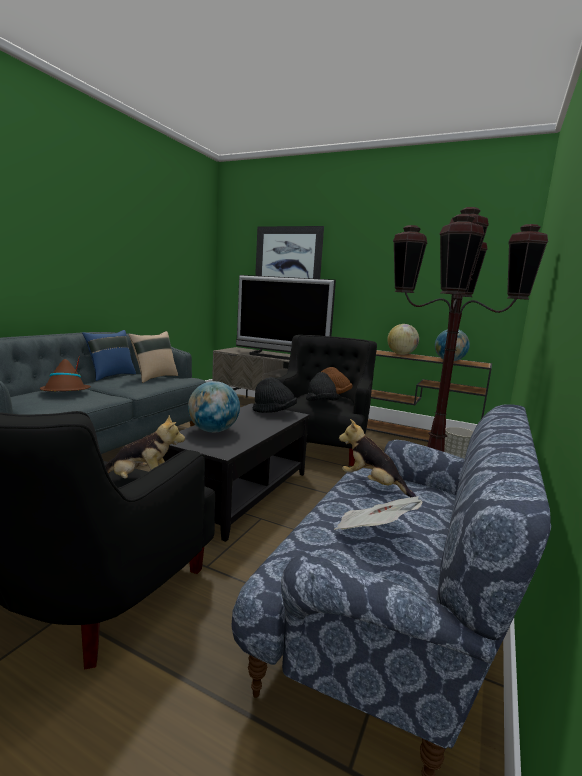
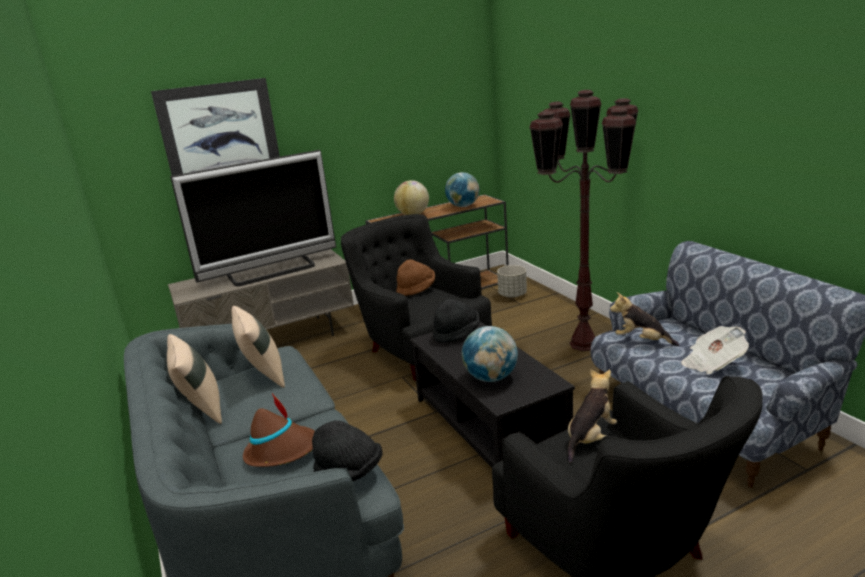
camera: 50 degrees left, 10 degrees up
blue pillow [82,330,136,381] -> beige pillow [167,334,222,424]
black hat [306,372,340,401] -> black hat moved to [312,420,383,481]
plush toy [339,419,416,497] -> plush toy turned 45 degrees clockwise [610,292,679,346]

